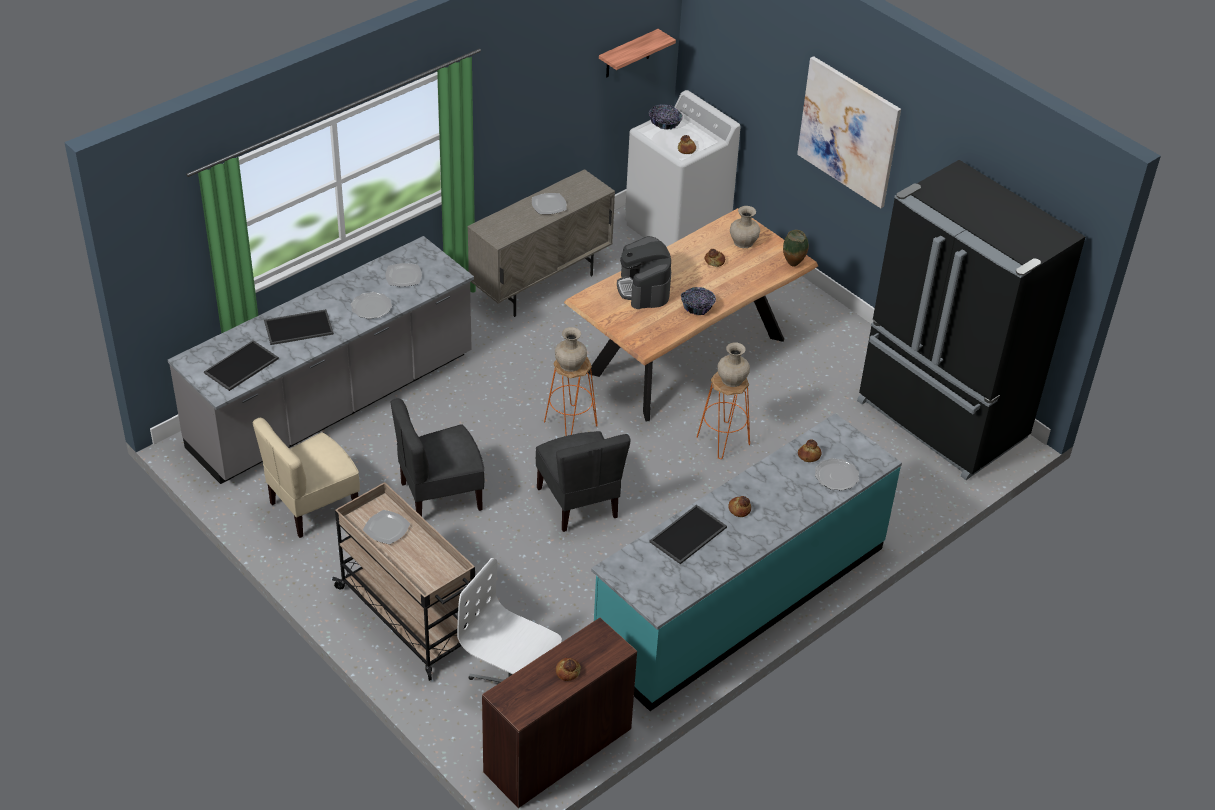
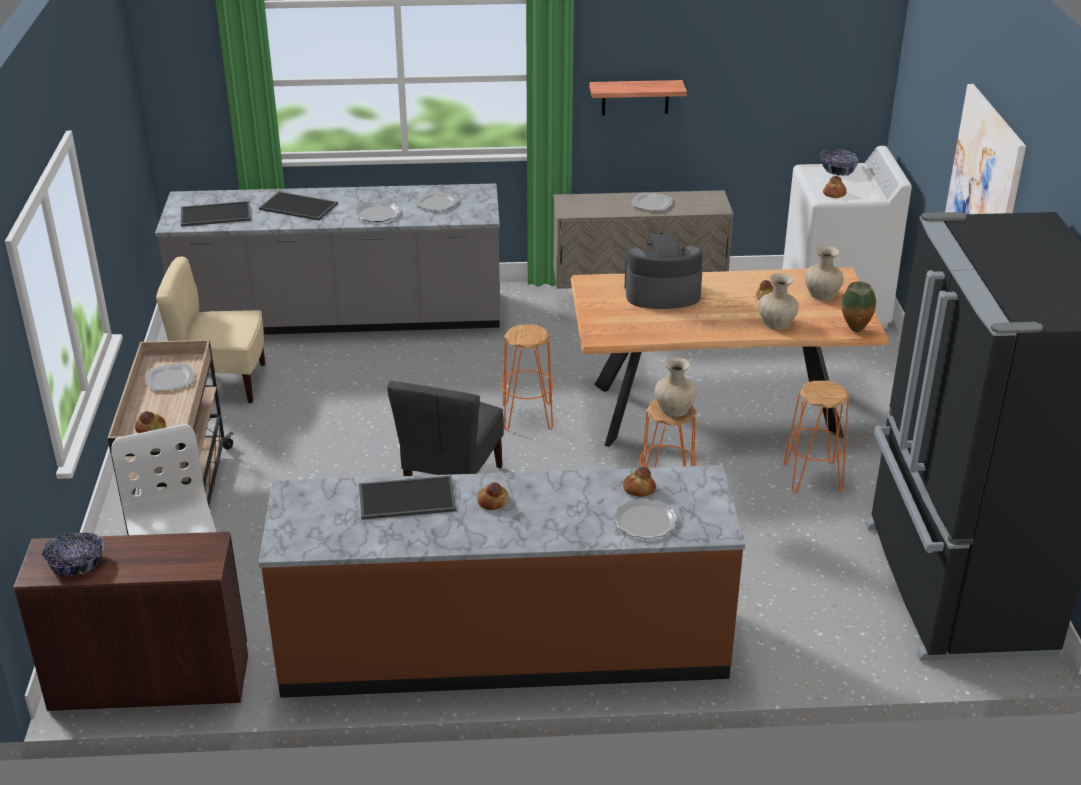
camera: 40 degrees right, 10 degrees down
grey chair [390,398,485,517] -> none
beige vase [555,327,587,372] -> beige vase moved to [759,273,799,330]
bread [556,658,581,681] -> bread moved to [135,411,166,433]
turquoise counter [591,413,902,711] -> brown counter [259,465,745,698]
shelf [599,29,676,77] -> shelf moved to [589,80,687,115]
coffee machine [617,236,671,309] -> coffee machine turned 60 degrees clockwise [624,233,703,309]
bowl [681,287,716,315] -> bowl moved to [42,533,105,577]
none -> orange stool [784,381,849,493]

